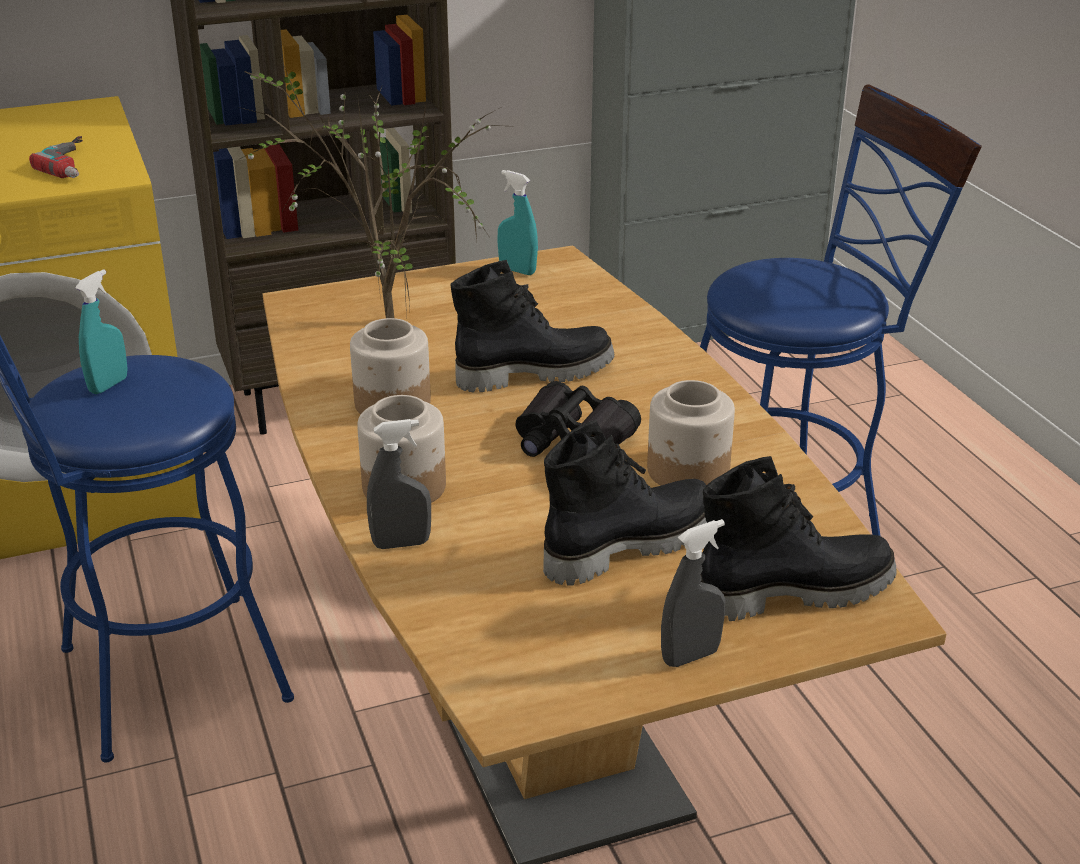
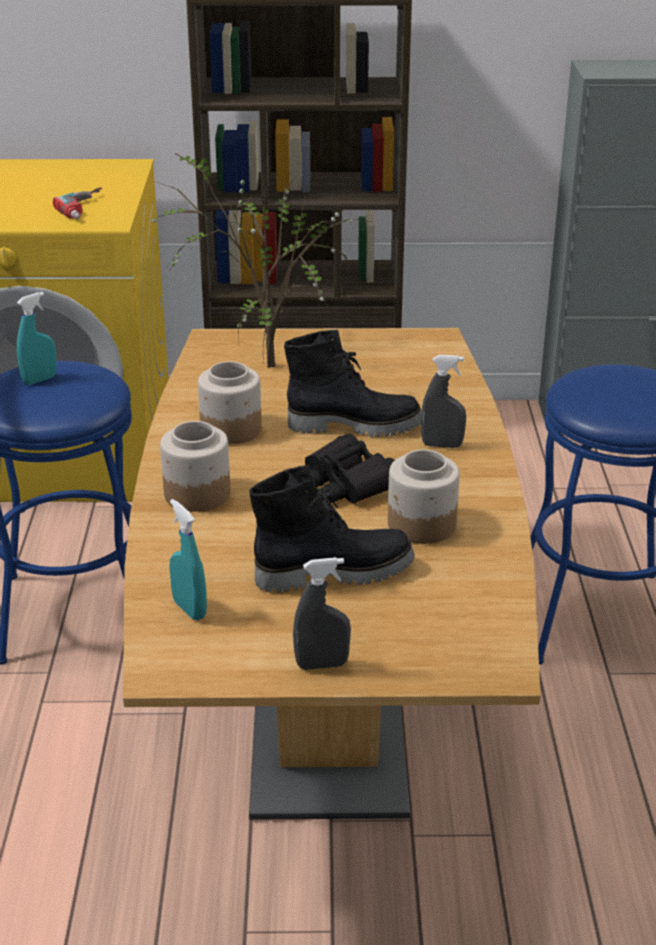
camera: 20 degrees right, 0 degrees up
grey spray bottle [367,419,431,549] -> grey spray bottle moved to [421,355,466,448]
turquoise spray bottle [498,170,538,275] -> turquoise spray bottle moved to [169,499,207,620]
black boot [701,456,897,621] -> none

